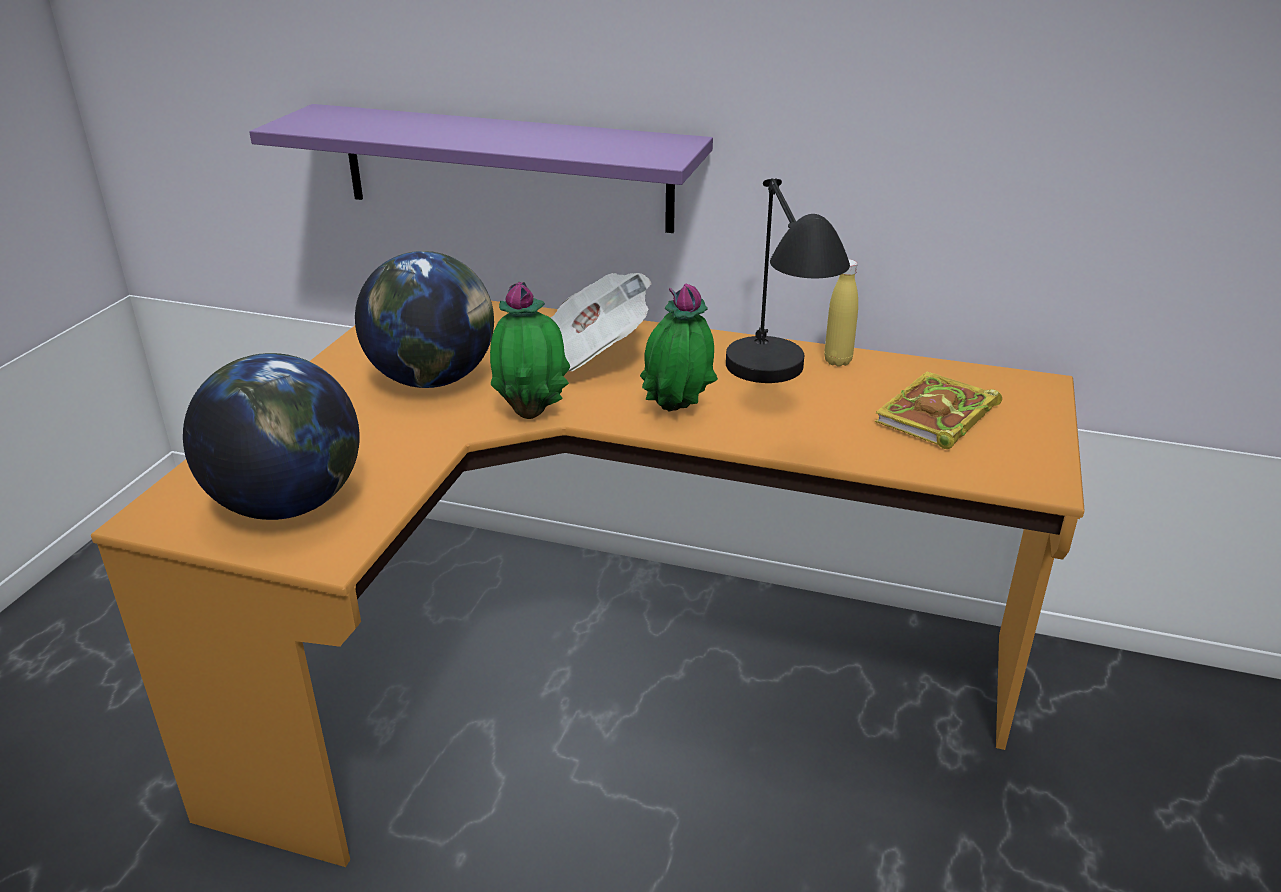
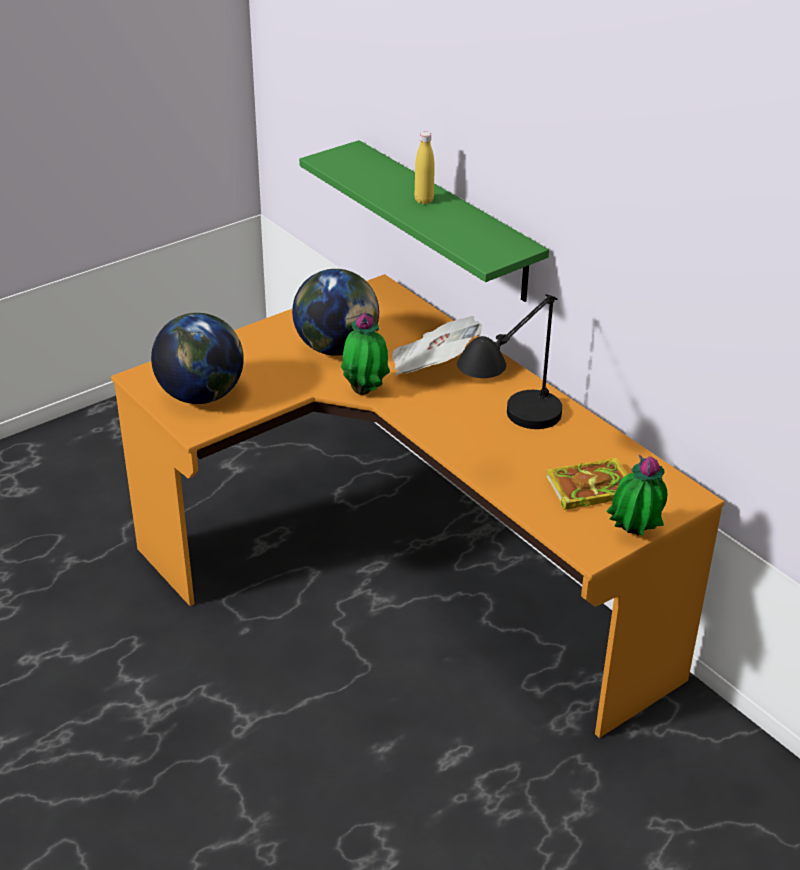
camera: 35 degrees right, 5 degrees up
purple shelf [249,104,713,233] -> green shelf [299,140,549,302]
potted plant [640,284,718,412] -> potted plant moved to [607,454,667,536]
yellow bottle [824,259,858,367] -> yellow bottle moved to [415,132,435,204]

